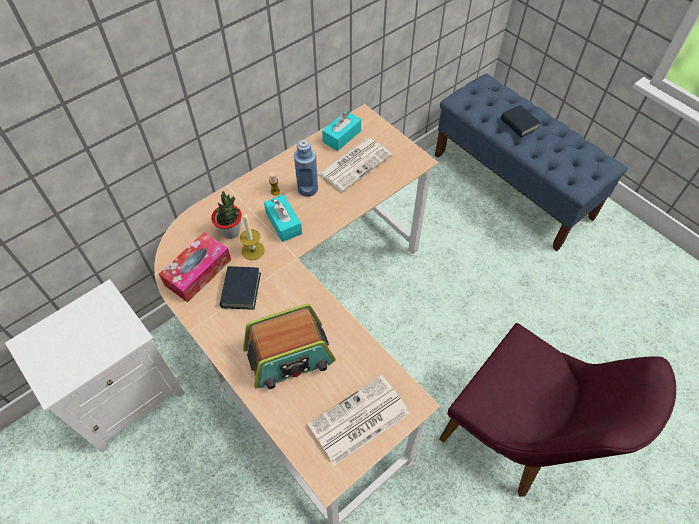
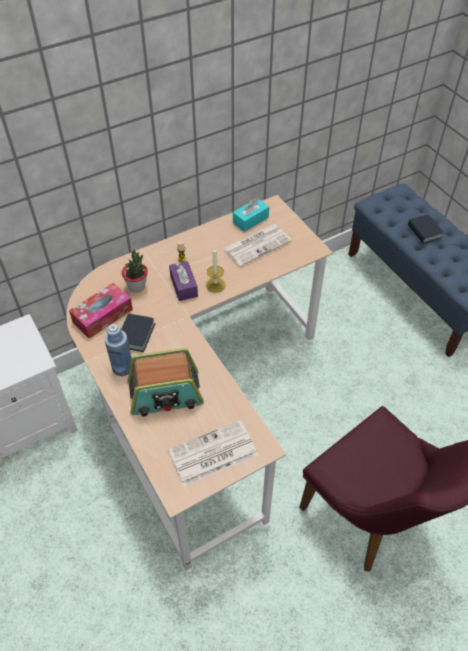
camera: 10 degrees right, 5 degrees down
candle [240,212,265,260] -> candle moved to [206,247,226,293]
turquoise tissue box [264,195,302,242] -> purple tissue box [169,261,198,301]
blue bottle [294,140,318,197] -> blue bottle moved to [105,324,131,376]

